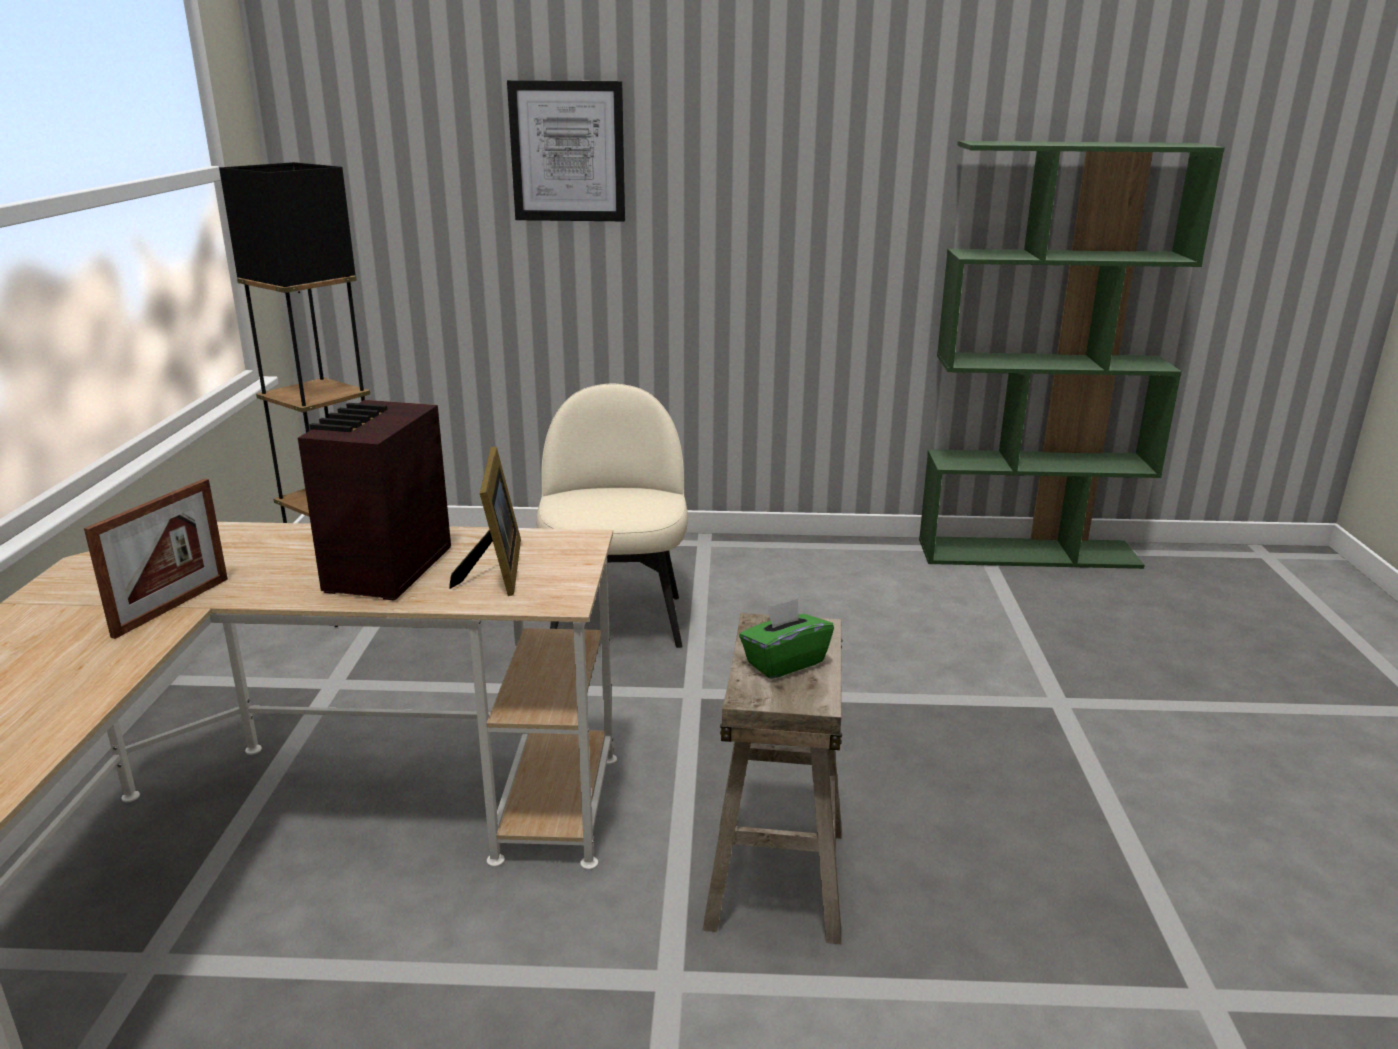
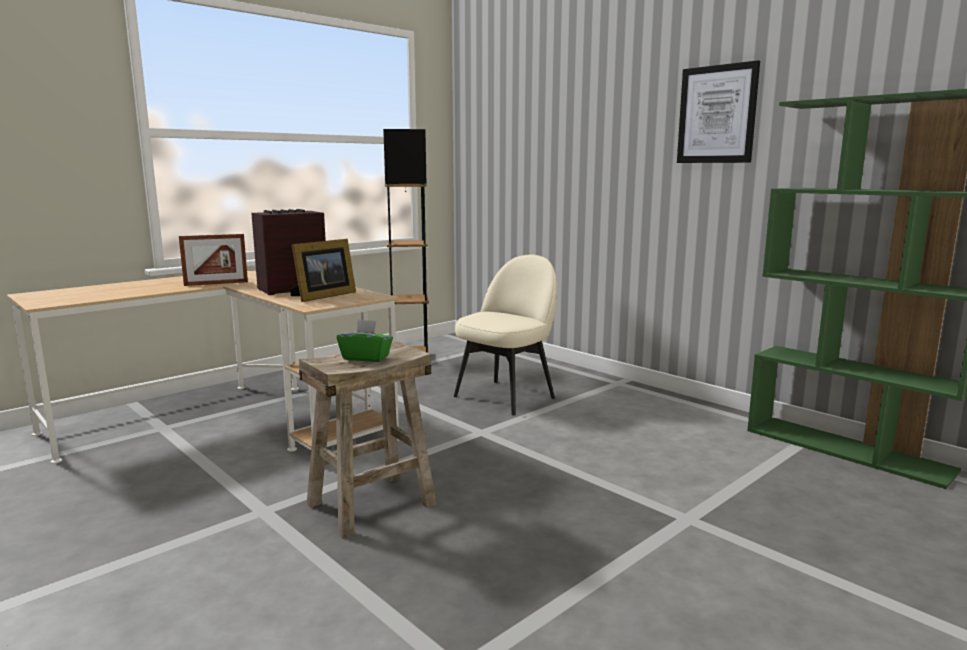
camera: 45 degrees right, 10 degrees down
picture [507,80,625,221] -> picture moved to [677,60,760,163]

